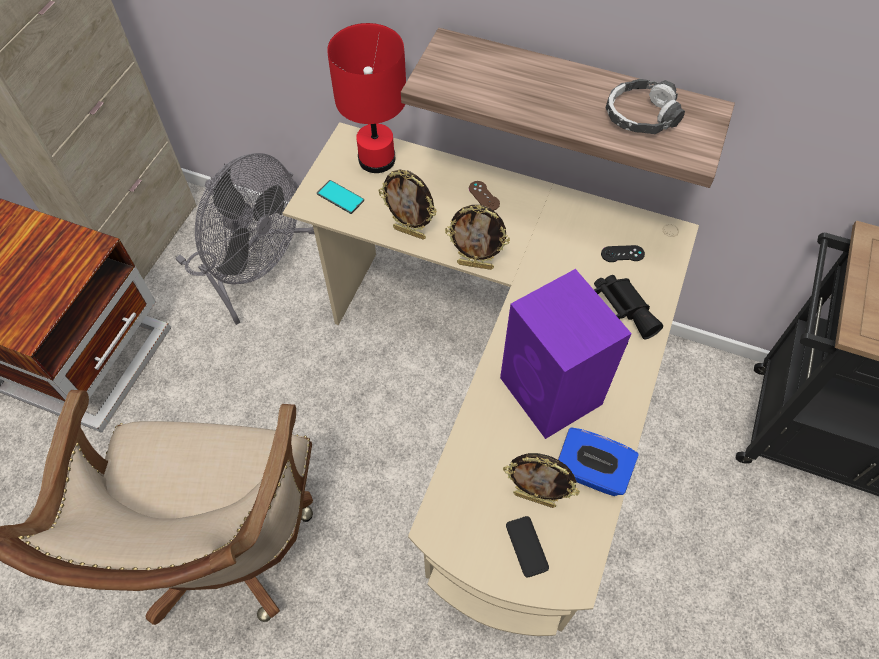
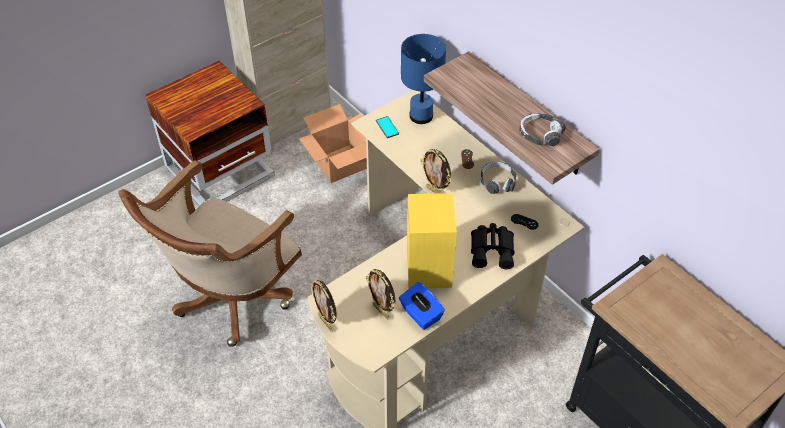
camera: 30 degrees right, 10 degrees down
grey fan [175,153,314,325] -> cardboard box [299,104,367,183]
red table lamp [327,23,406,173] -> blue table lamp [401,34,446,124]
picture frame [378,170,437,240] -> picture frame moved to [310,280,337,332]
purple speaker [500,269,632,439] -> yellow speaker [407,193,457,288]
phone [506,516,549,577] -> none
none -> headphones [481,161,516,194]

